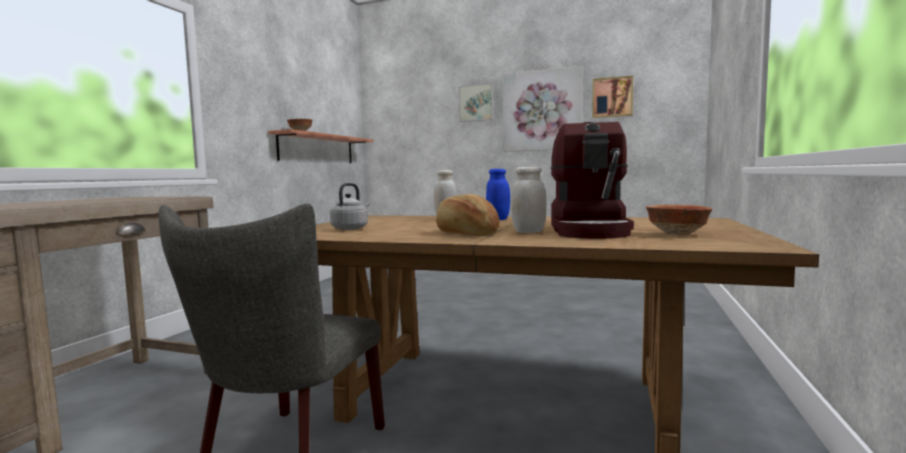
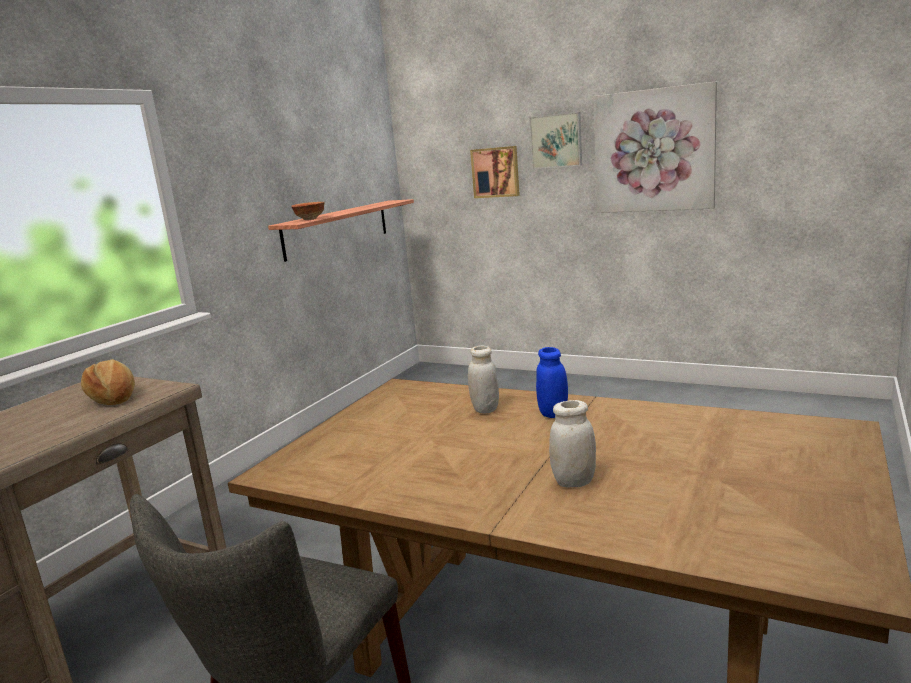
camera: 10 degrees right, 10 degrees up
grey kettle [330,183,370,230] -> none
bread [436,194,500,236] -> bread moved to [81,359,135,405]
coffee machine [551,122,634,239] -> none
picture [592,76,633,118] -> picture moved to [470,146,520,198]
bowl [646,204,713,236] -> none

